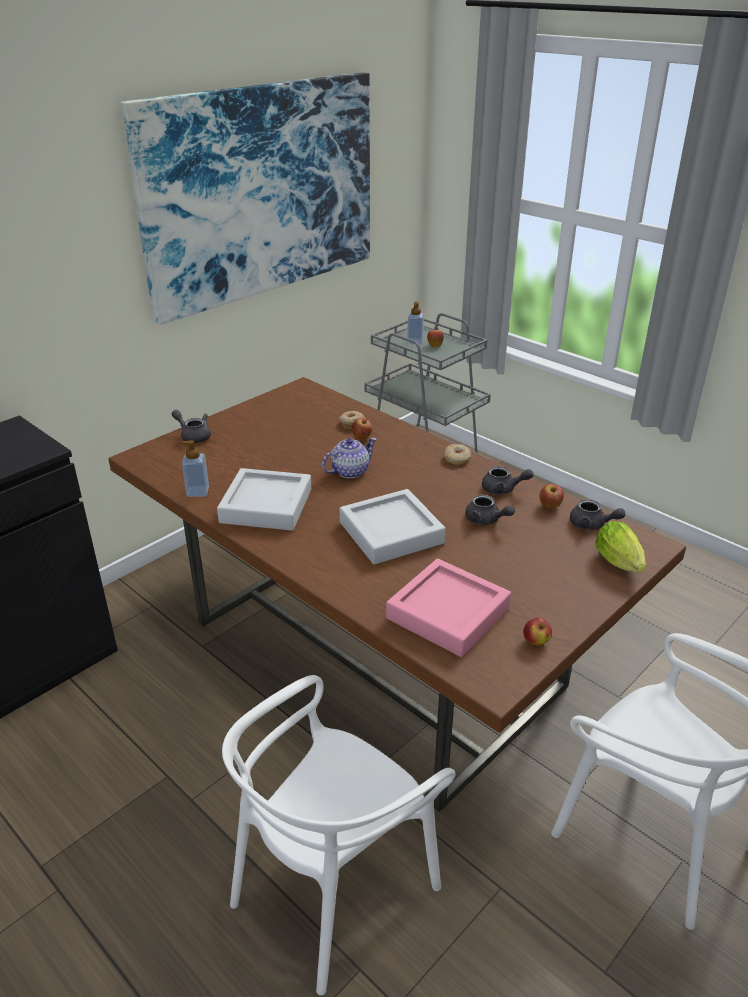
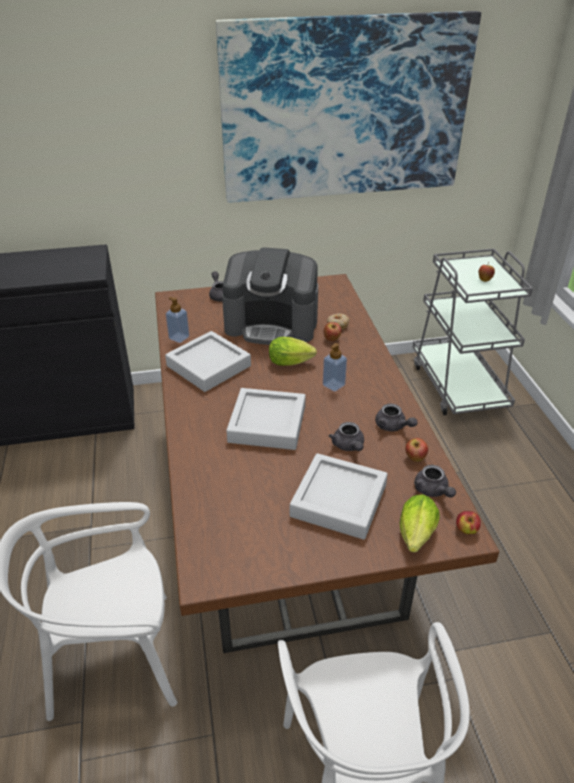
camera: 35 degrees right, 5 degrees up
teapot [322,437,377,478] -> lettuce [269,337,317,366]
pink tray [386,558,511,657] -> none
soap dispenser [407,302,424,345] -> soap dispenser moved to [323,343,347,392]
donut [444,444,471,465] -> none
apple [523,618,552,645] -> apple moved to [456,511,481,534]
none -> coffee machine [222,247,318,345]
none -> grey tray [290,453,388,540]

